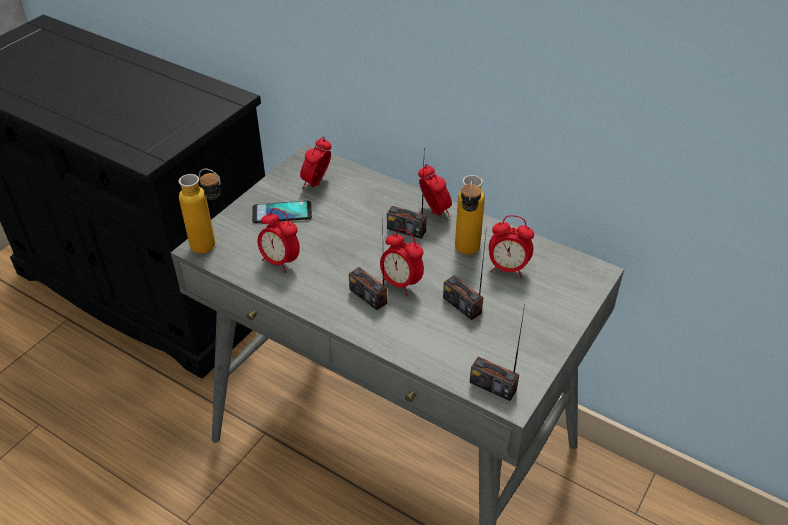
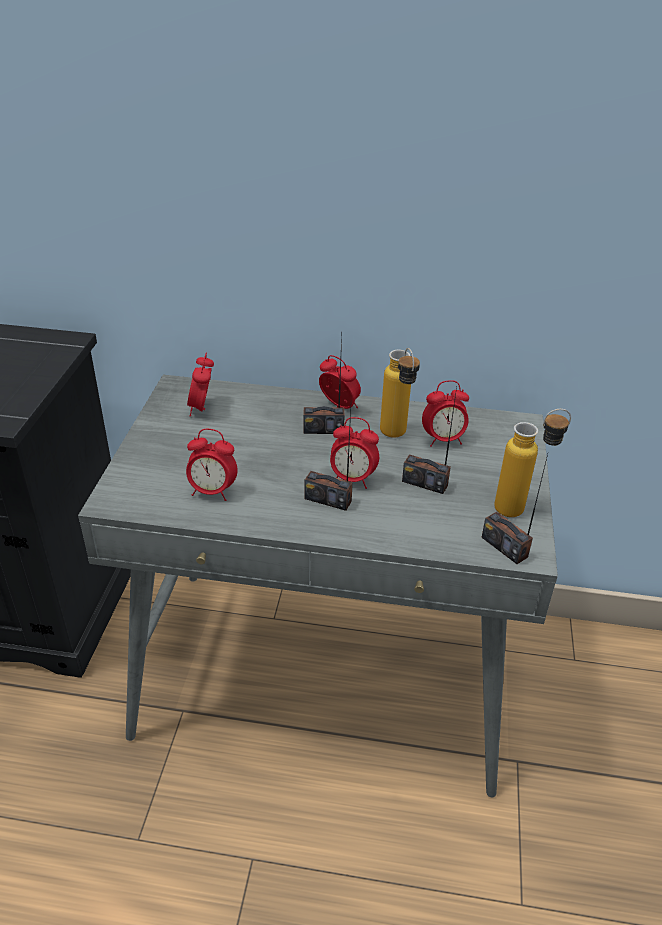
camera: 25 degrees left, 5 degrees down
bottle [179,169,221,254] -> bottle moved to [494,409,571,517]
phone [252,201,312,223] -> none
radio [469,304,525,401] -> radio turned 45 degrees clockwise [482,454,548,564]

